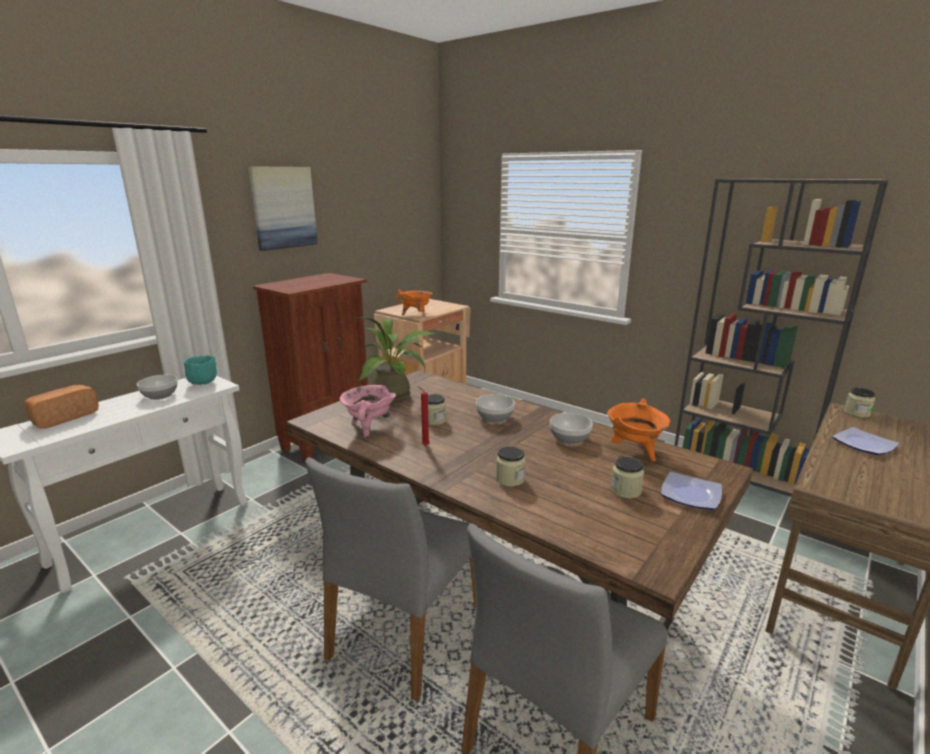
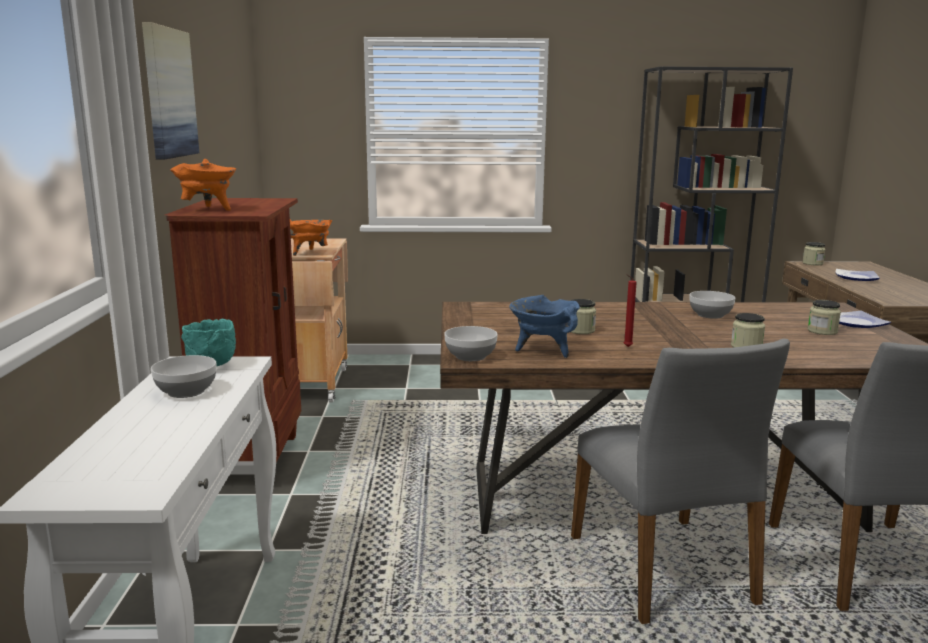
camera: 40 degrees left, 5 degrees down
bread [24,385,99,429] -> none
pink cooking pot [340,385,396,440] -> blue cooking pot [509,295,580,358]
potted plant [354,317,436,403] -> none
bowl [476,394,515,423] -> bowl moved to [444,326,498,361]
orange cooking pot [607,399,670,462] -> orange cooking pot moved to [171,159,236,211]

